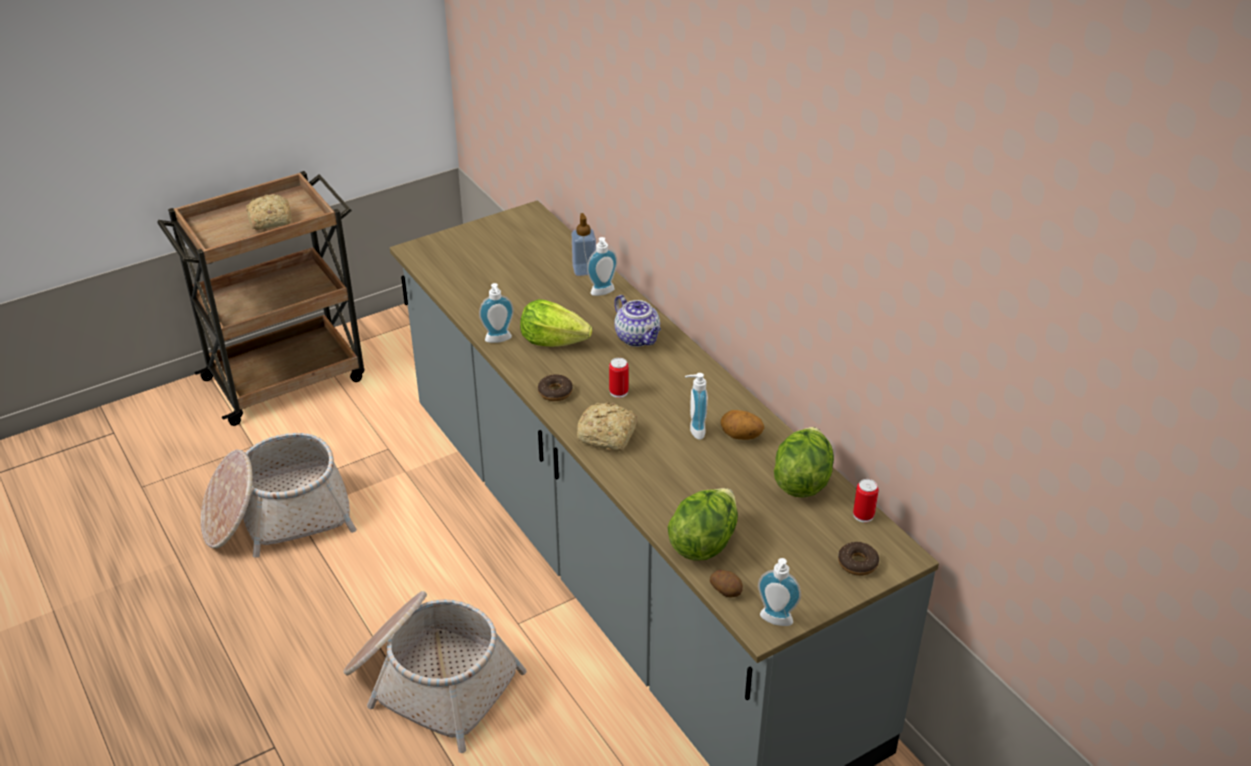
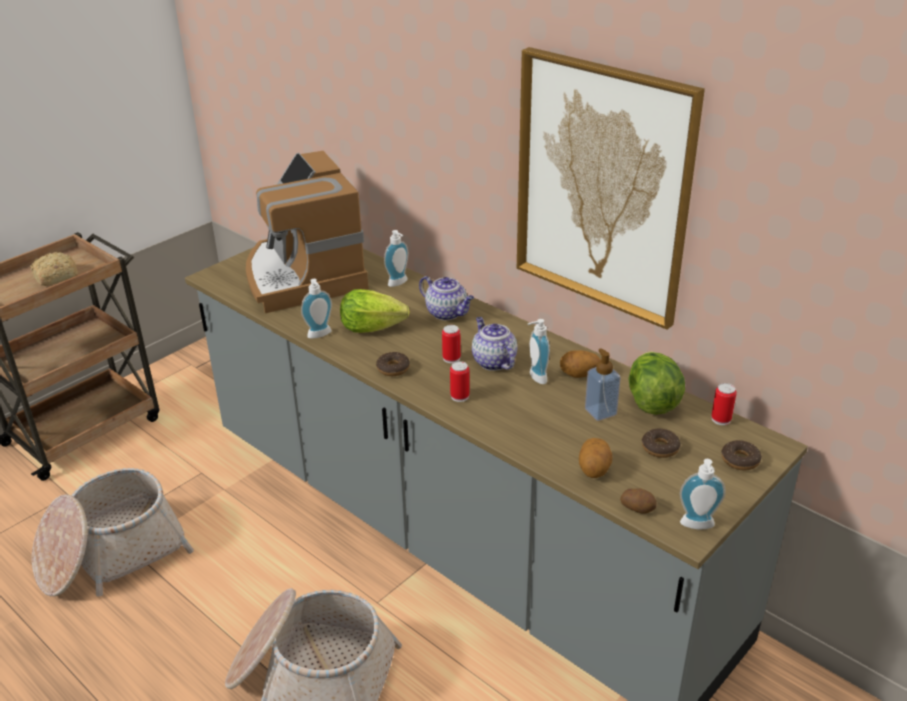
camera: 15 degrees left, 5 degrees down
soap dispenser [572,213,596,276] -> soap dispenser moved to [585,348,621,421]
bread [577,402,637,451] -> can [450,361,470,402]
lettuce [668,488,738,561] -> potato [579,438,612,478]
none -> coffee machine [246,151,369,313]
none -> teapot [472,317,518,371]
none -> picture [517,47,705,330]
none -> donut [642,429,681,458]

